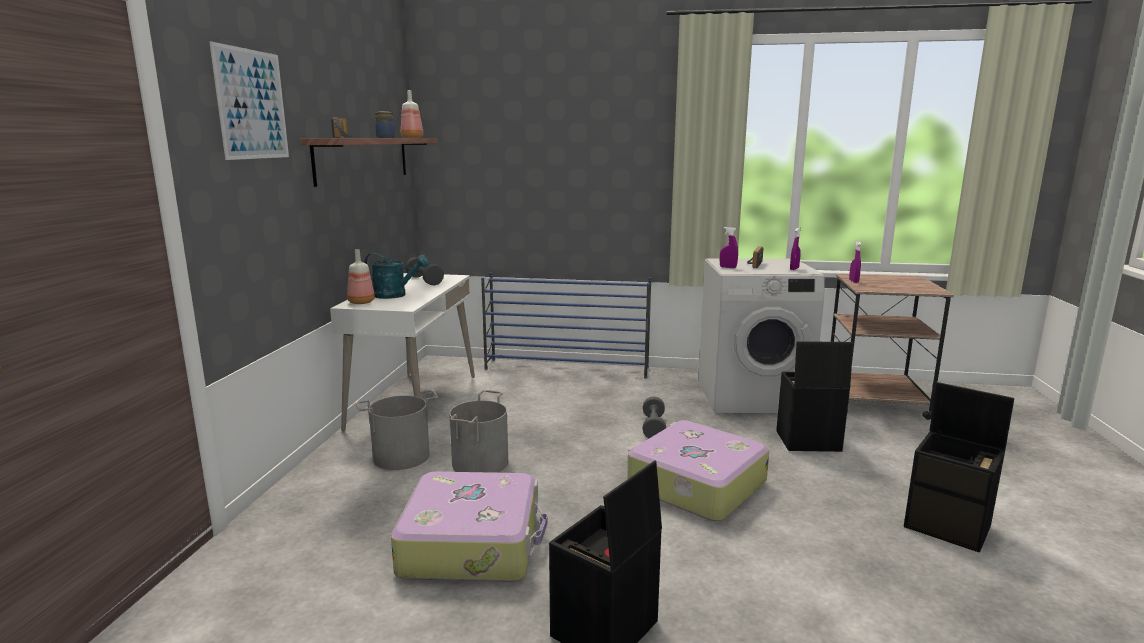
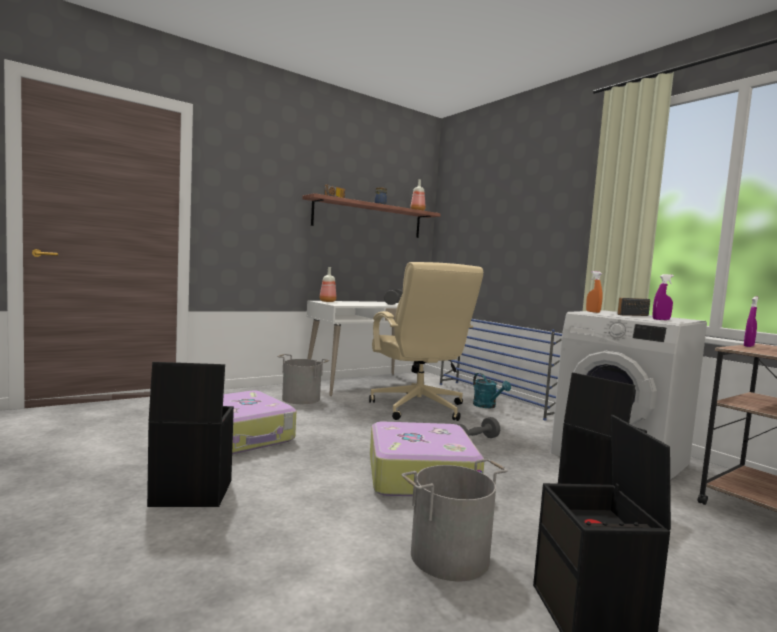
camera: 45 degrees right, 10 degrees down
picture [209,41,289,160] -> none
turquoise watering can [364,253,429,299] -> turquoise watering can moved to [473,373,511,408]
grey bucket [449,390,508,473] -> grey bucket moved to [402,459,507,581]
purple spray bottle [720,227,738,268] -> orange spray bottle [586,271,603,313]
none -> beige office chair [369,262,483,421]

